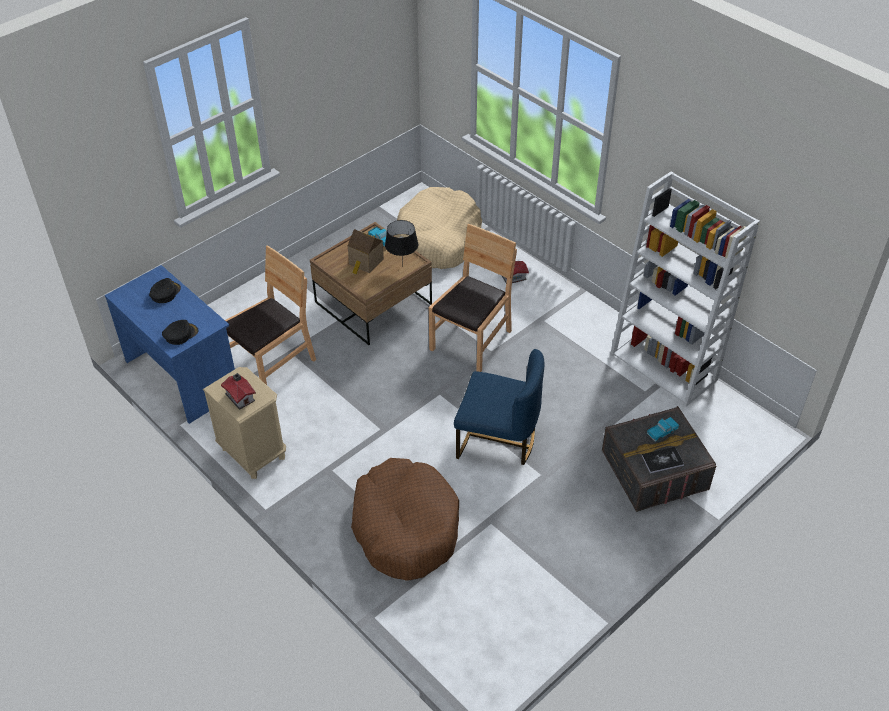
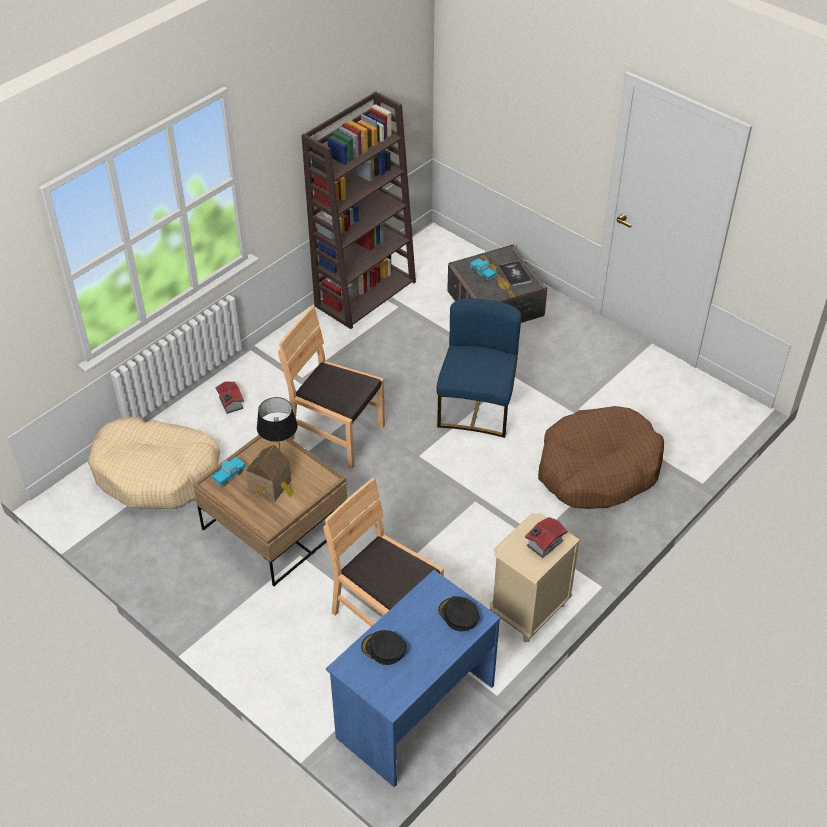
camera: 95 degrees left, 0 degrees up
white bookcase [610,172,760,407] -> brown bookcase [301,91,416,329]

